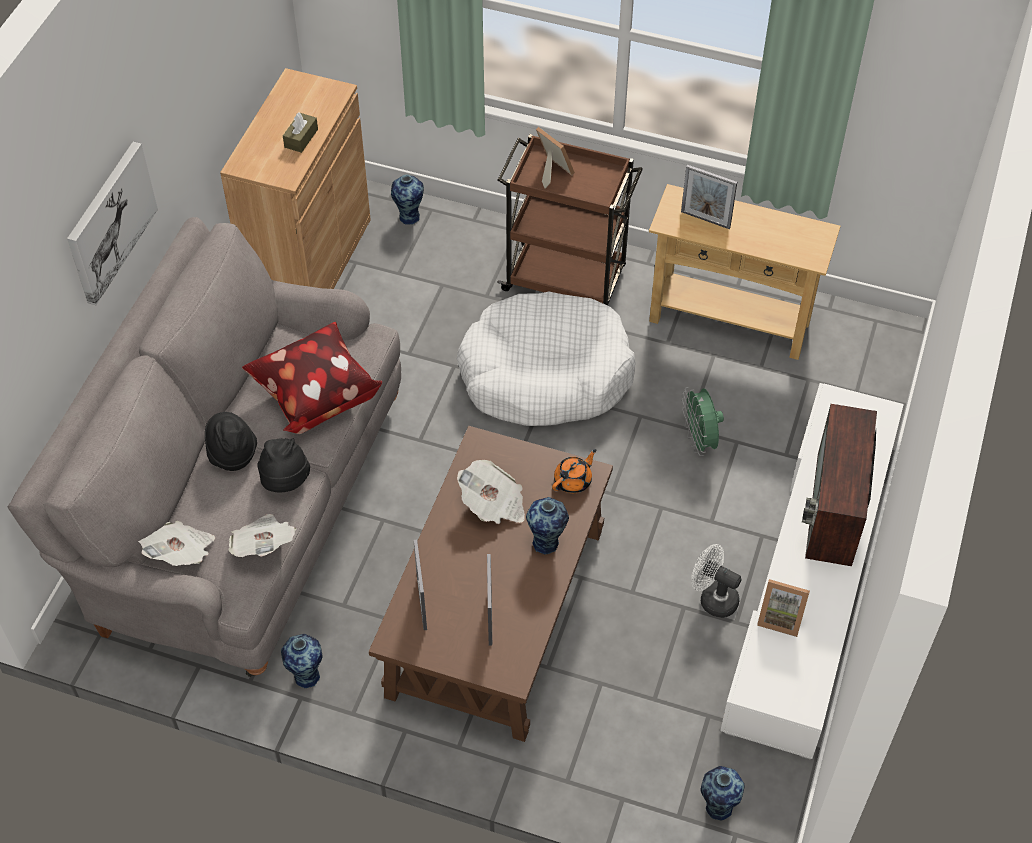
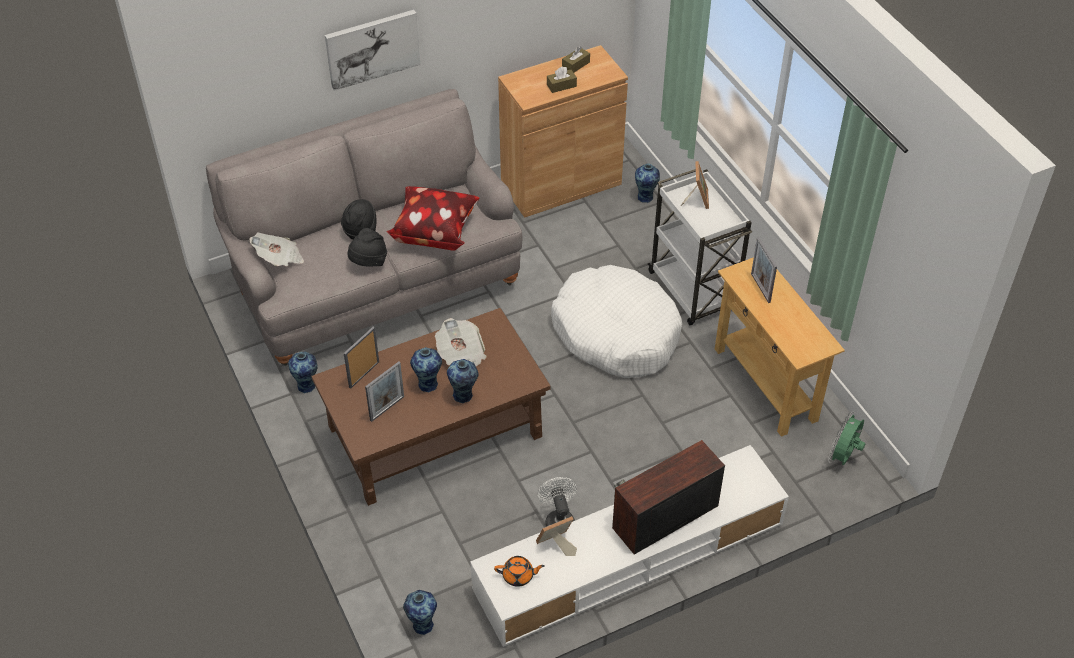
camera: 45 degrees right, 5 degrees down
newspaper [228,514,296,557] -> none
brown cart [497,134,643,305] -> white cart [648,169,752,325]
orange teapot [552,449,597,493] -> orange teapot moved to [494,556,545,587]
green fan [682,387,724,456] -> green fan moved to [828,412,865,465]
picture frame [757,579,810,637] -> picture frame turned 90 degrees clockwise [536,516,577,556]
none -> vase [410,347,442,393]
none -> brown tissue box [562,46,590,73]

